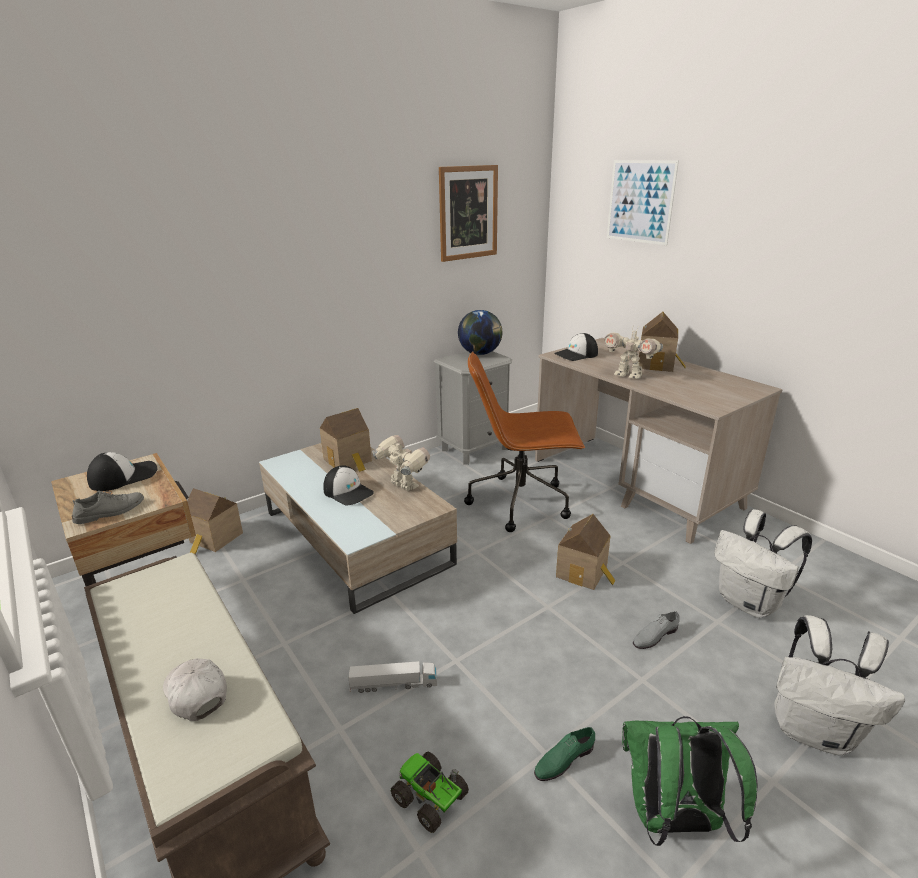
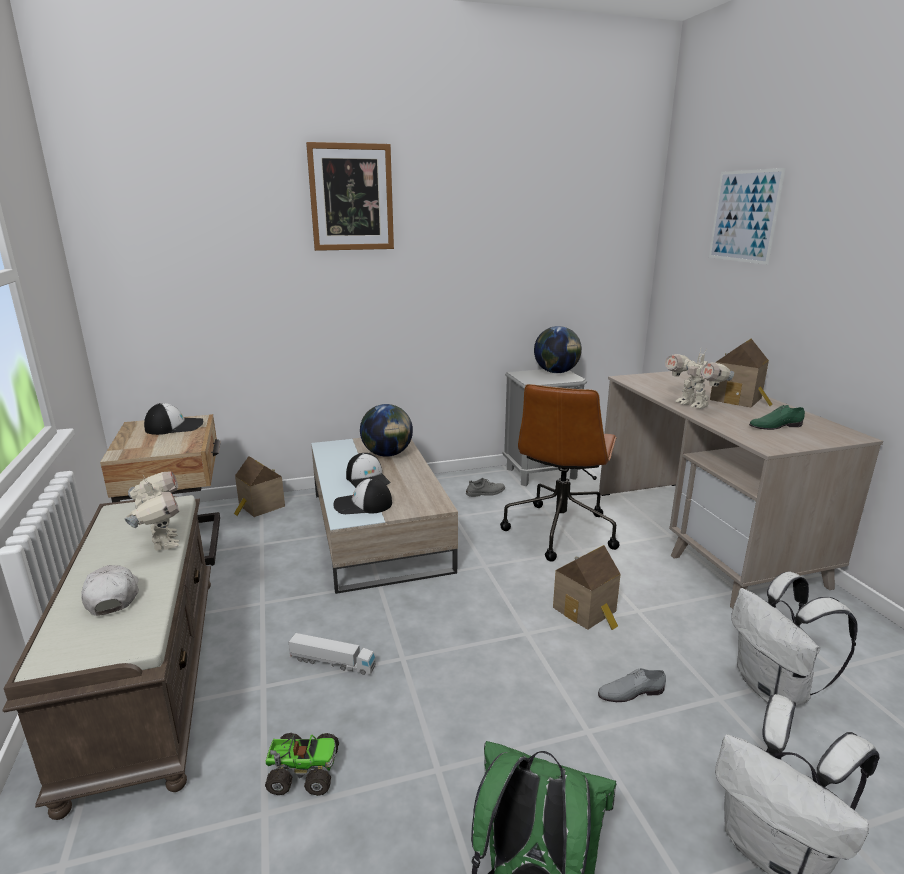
camera: 20 degrees right, 5 degrees down
grey shoe [72,491,144,524] -> grey shoe moved to [466,478,505,497]
toy house [320,408,372,472] -> globe [360,404,413,457]
toy robot [372,435,430,491] -> toy robot moved to [125,471,179,551]
toy truck [391,752,469,833] -> toy truck turned 120 degrees clockwise [265,733,339,796]
picture [439,165,498,262] -> picture moved to [306,142,394,251]
brown office chair [464,351,585,532] -> brown office chair turned 90 degrees counterclockwise [500,384,620,562]
green shoe [534,727,595,781] -> green shoe moved to [749,405,805,430]
cap [554,333,598,361] -> cap moved to [333,478,392,514]

